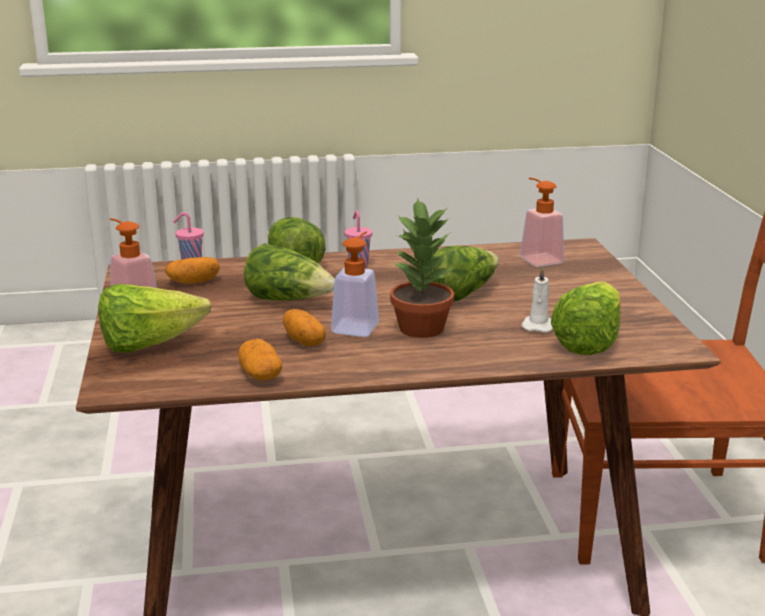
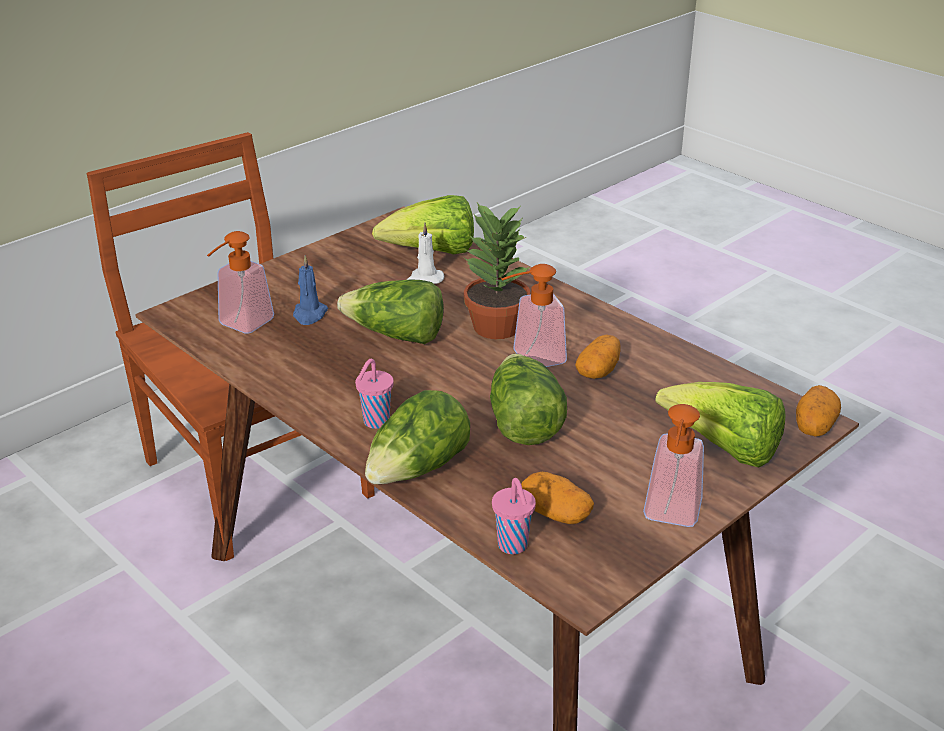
camera: 125 degrees left, 10 degrees up
potato [238,339,282,380] -> potato moved to [796,385,841,437]
none -> blue candle [293,255,328,325]

